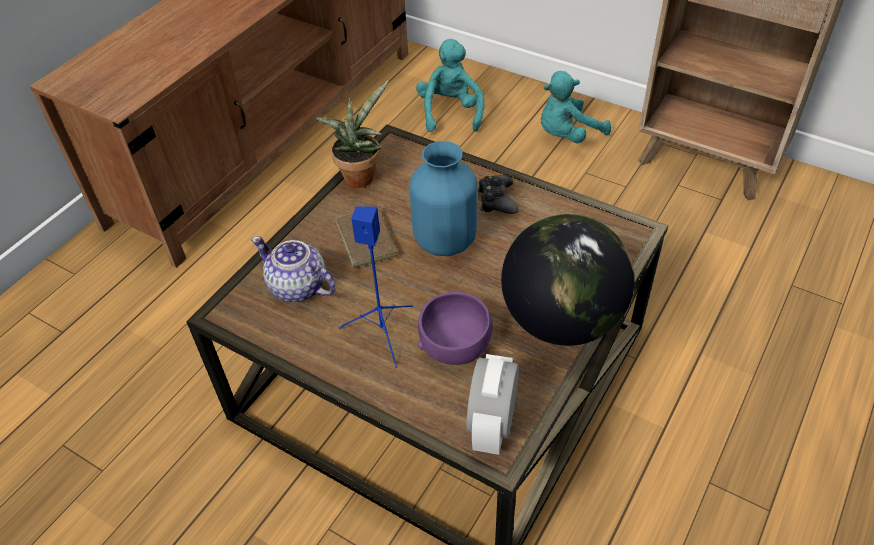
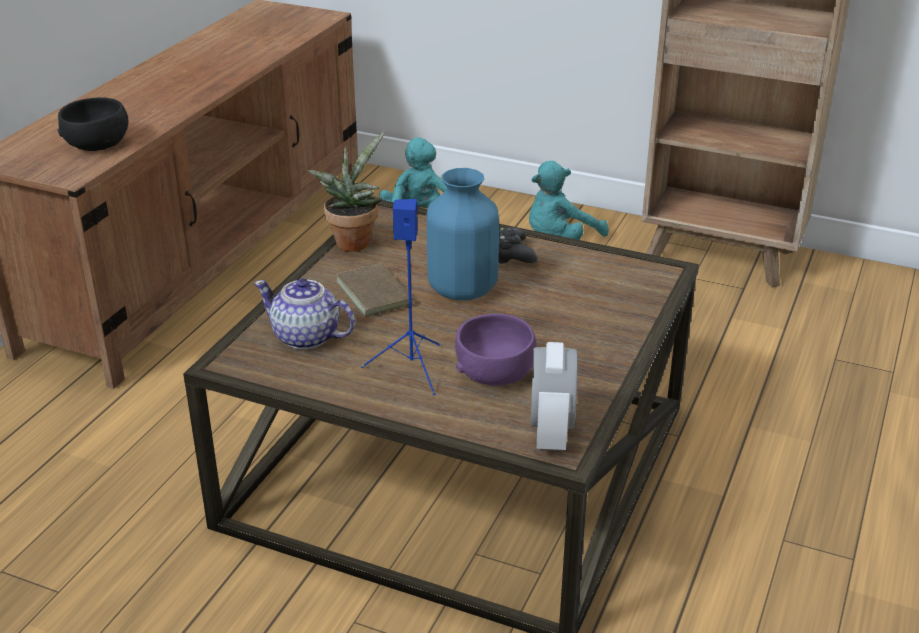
camera: 10 degrees left, 15 degrees down
globe [501,214,635,346] -> none
none -> black bowl [58,97,128,151]

